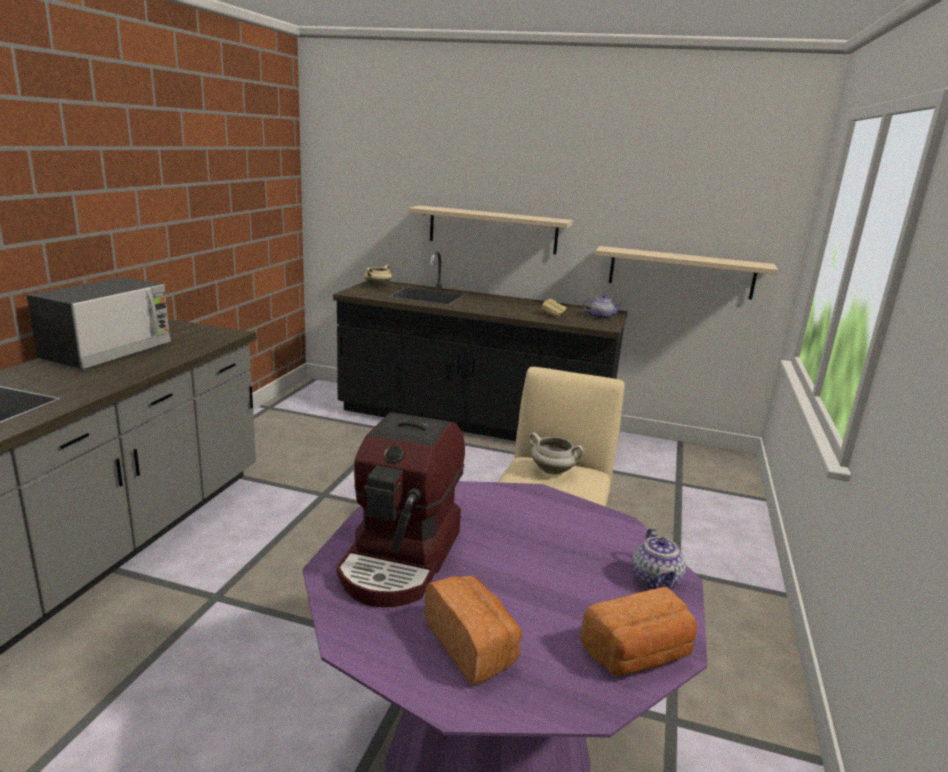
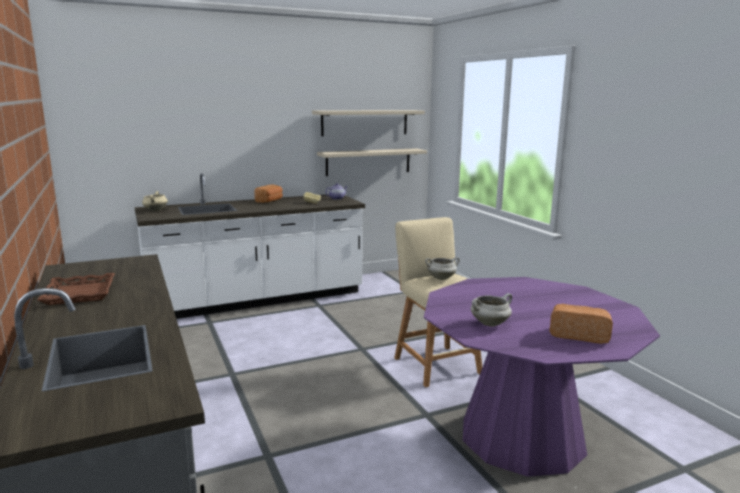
camera: 40 degrees left, 5 degrees down
microwave [27,277,171,369] -> brown tray [37,273,115,305]
black counter [333,251,628,441] -> white counter [134,173,365,319]
coffee machine [337,412,465,607] -> white cooking pot [471,293,512,327]
beige shelf [408,205,573,254] -> beige shelf moved to [312,110,425,136]
bread [580,587,697,676] -> bread moved to [254,184,283,203]
teapot [632,528,686,590] -> none

